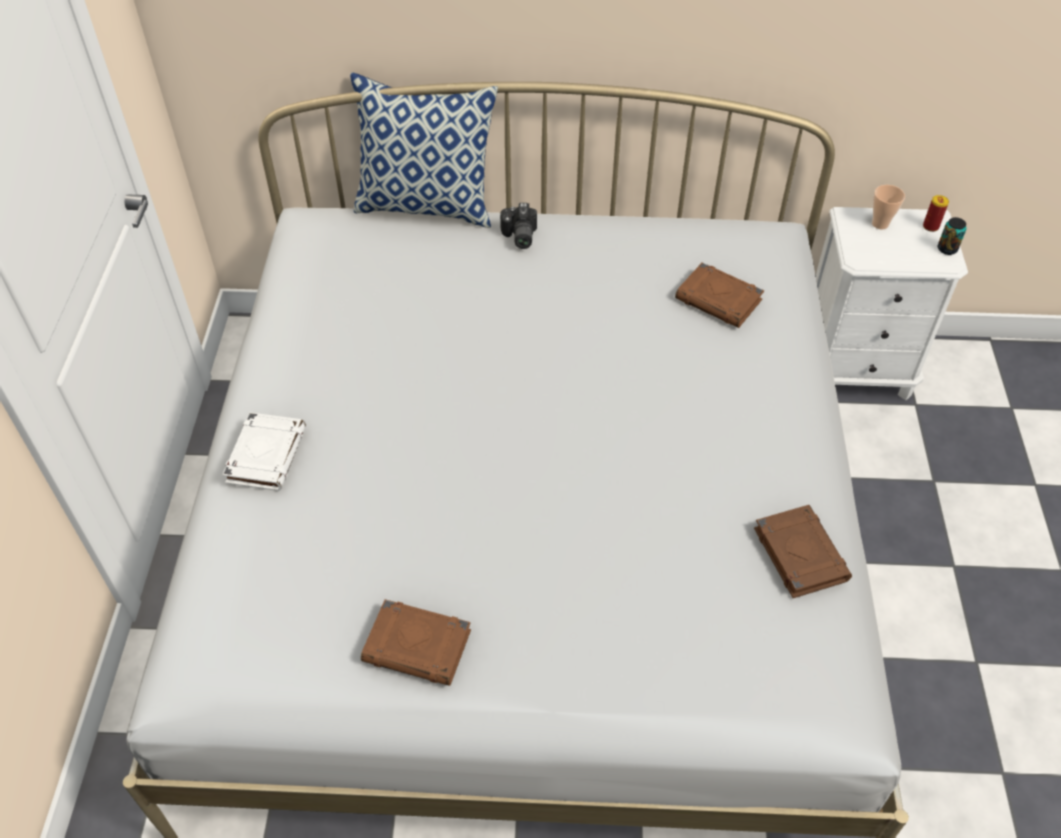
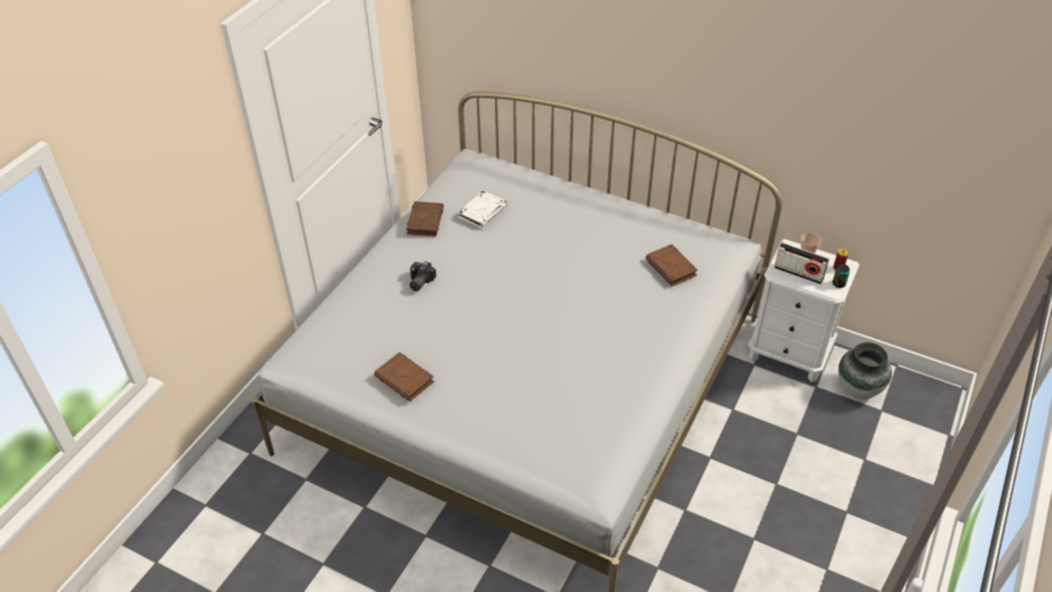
camera: 25 degrees right, 5 degrees down
white book [222,412,306,491] -> white book moved to [458,190,507,228]
pillow [350,73,498,228] -> none
camera [500,203,537,249] -> camera moved to [410,262,436,291]
brown book [754,505,852,598] -> brown book moved to [406,201,444,236]
none -> radio [774,242,829,284]
none -> vase [838,342,892,399]

